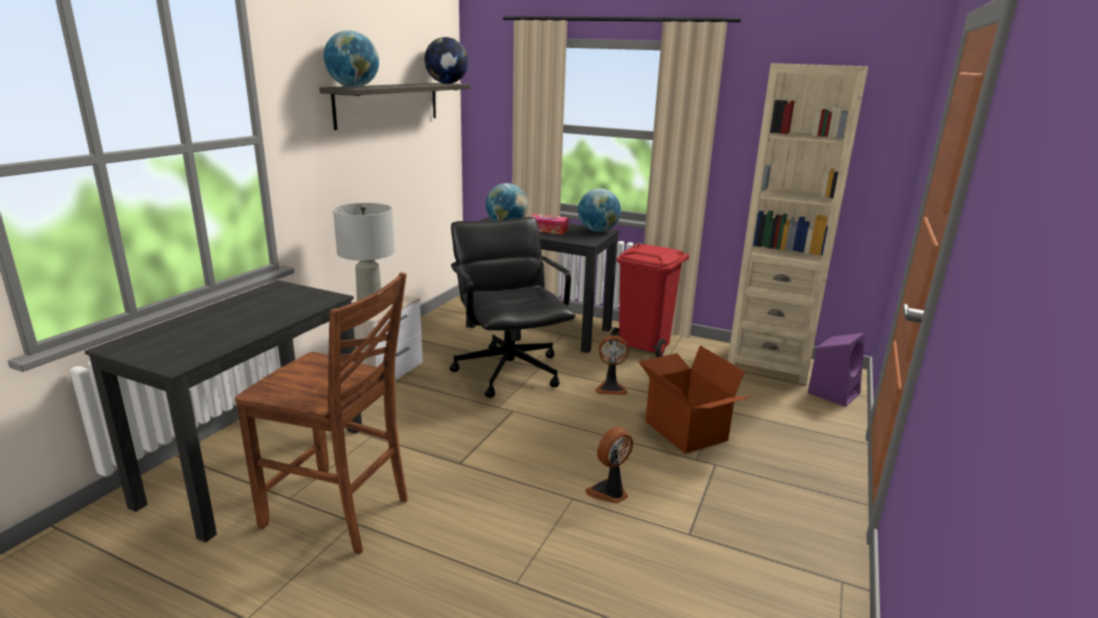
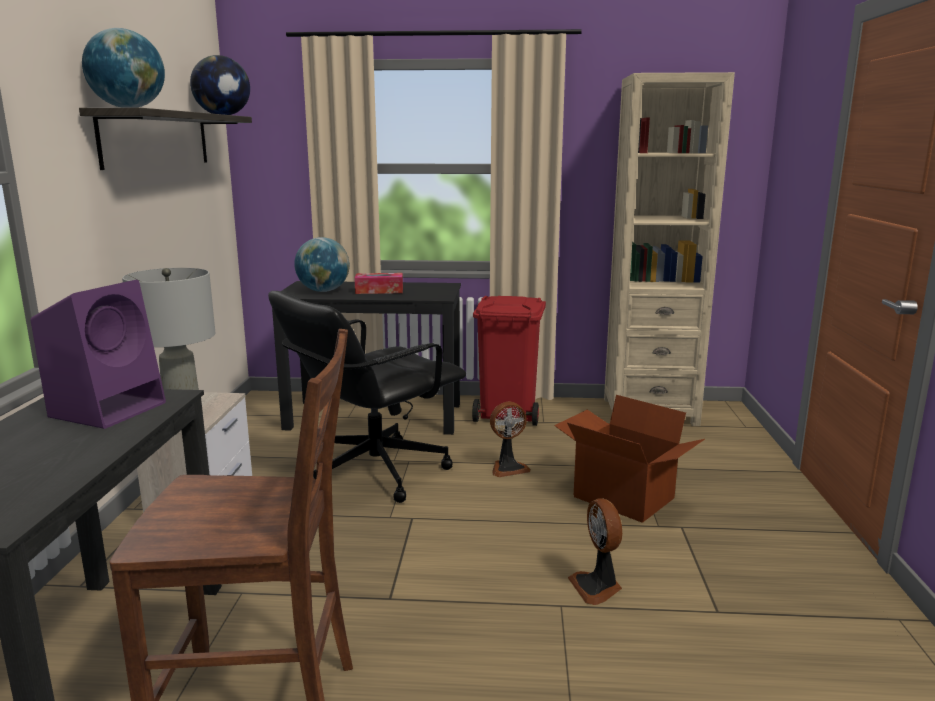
camera: 20 degrees left, 5 degrees down
black office chair [450,217,576,398] -> black office chair turned 90 degrees counterclockwise [268,291,466,503]
globe [578,188,621,232] -> none
fan [585,427,633,503] -> fan turned 45 degrees counterclockwise [568,498,622,605]
purple speaker [808,333,865,407] -> purple speaker moved to [30,280,166,429]

